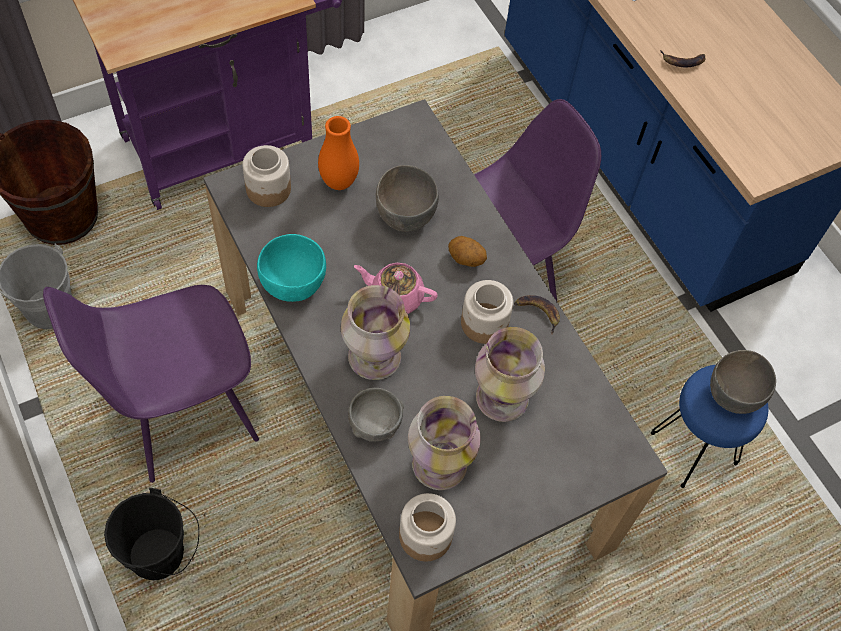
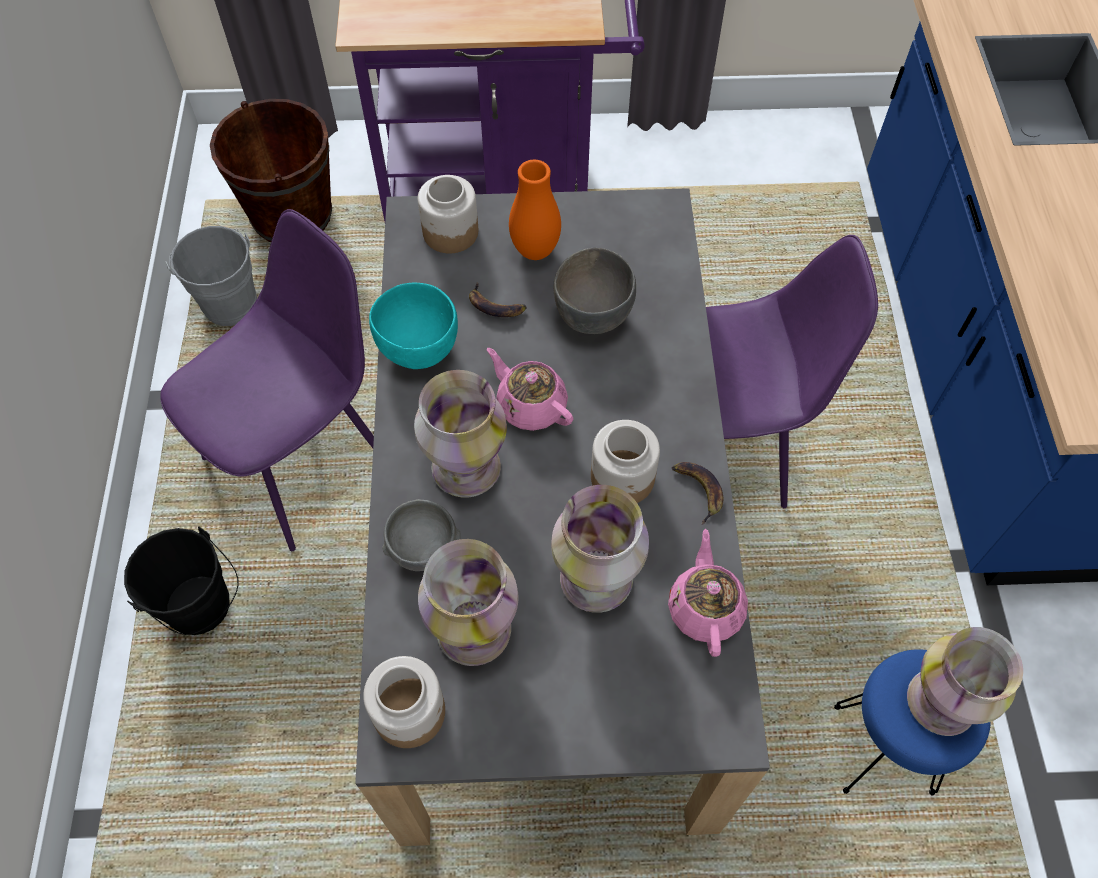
camera: 30 degrees right, 0 degrees up
purple chair [43,285,259,483] -> purple chair turned 135 degrees clockwise [160,209,374,551]
potato [448,236,487,267] -> none
banana [660,50,706,68] -> banana moved to [469,282,527,317]
grey bowl [710,350,776,414] -> vase [907,627,1023,736]
none -> pink teapot [668,529,748,657]

